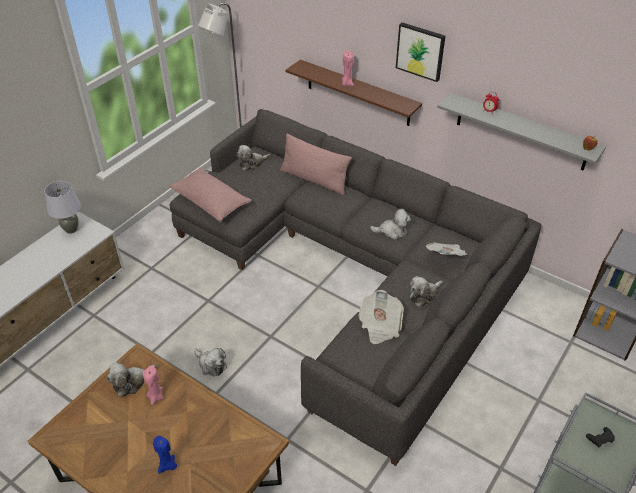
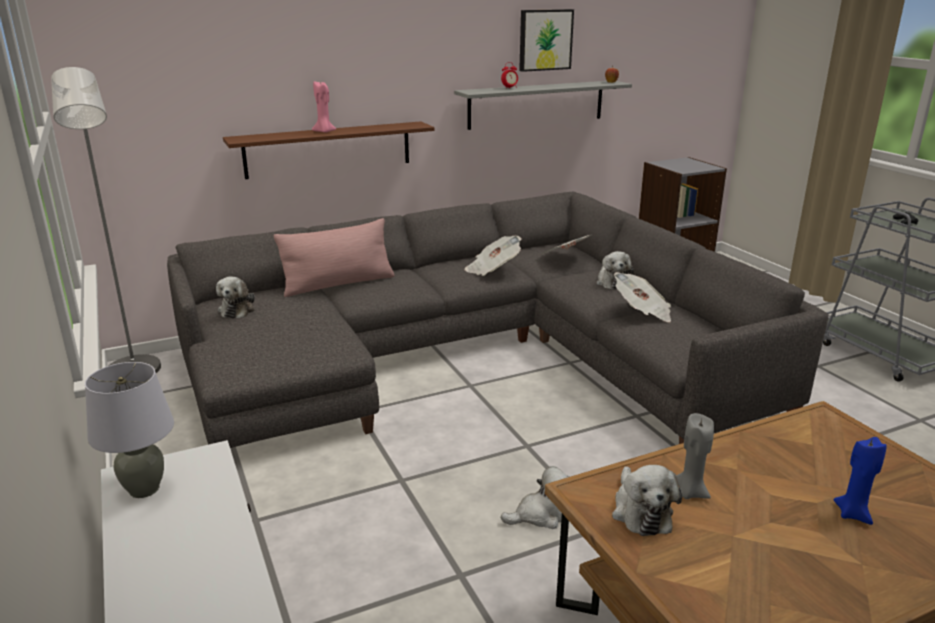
camera: 60 degrees left, 20 degrees down
pink candle [143,366,164,405] -> grey candle [676,413,714,499]
pink pillow [169,167,251,222] -> none
plush toy [370,209,411,240] -> newspaper [465,236,522,276]
picture [396,22,445,82] -> picture moved to [519,9,574,72]

